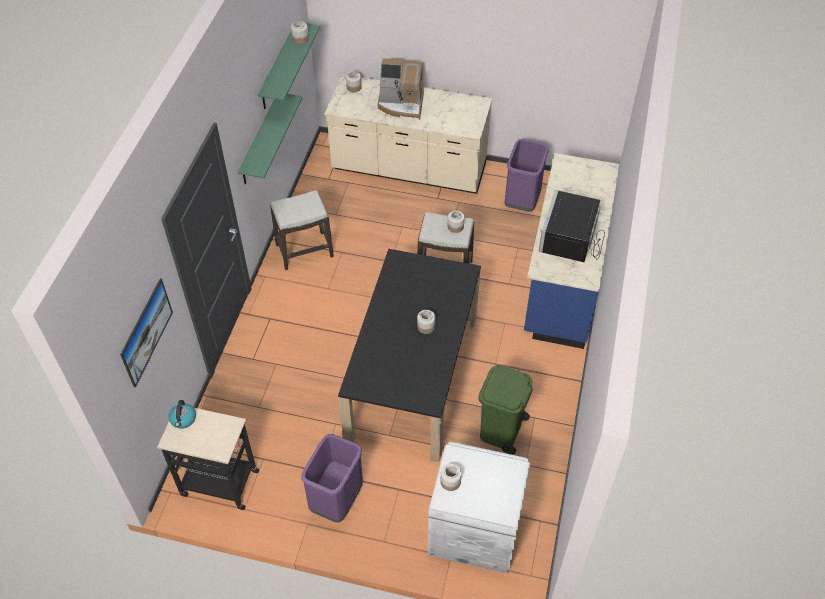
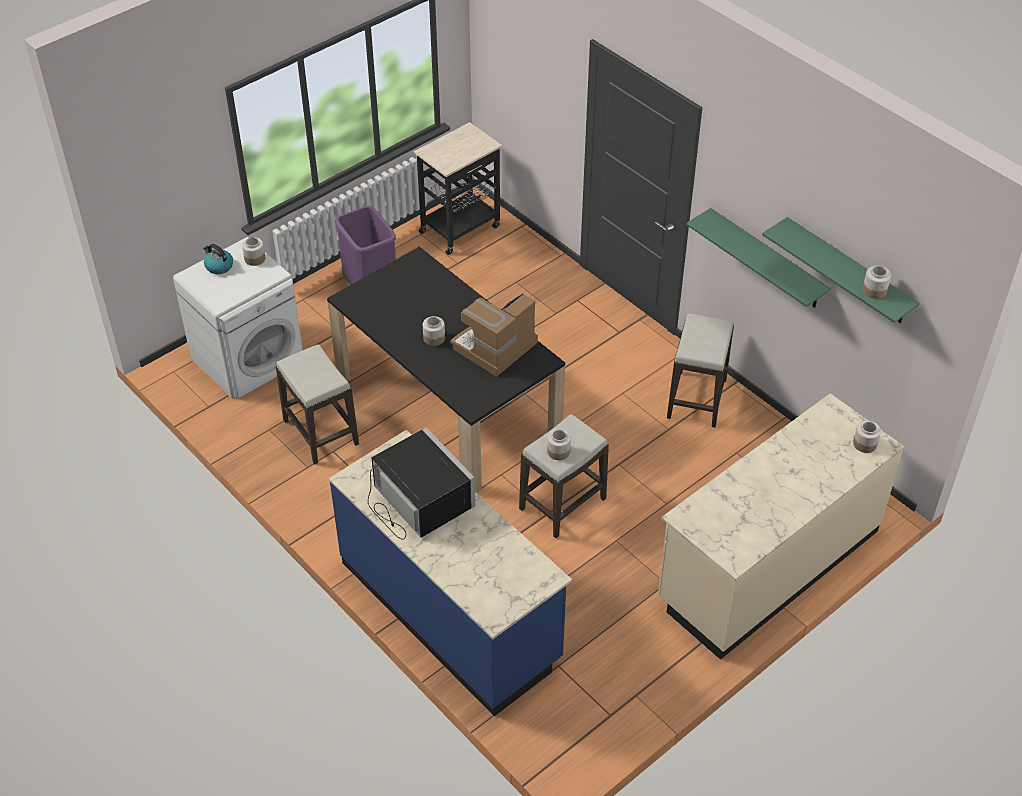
camera: 125 degrees right, 5 degrees down
picture [120,278,173,387] -> none
kettle [169,400,196,429] -> kettle moved to [203,244,233,274]
coffee machine [377,58,424,120] -> coffee machine moved to [450,293,538,377]
green trash can [478,365,533,455] -> stool [276,345,359,464]
purple trash can [504,139,549,212] -> none

